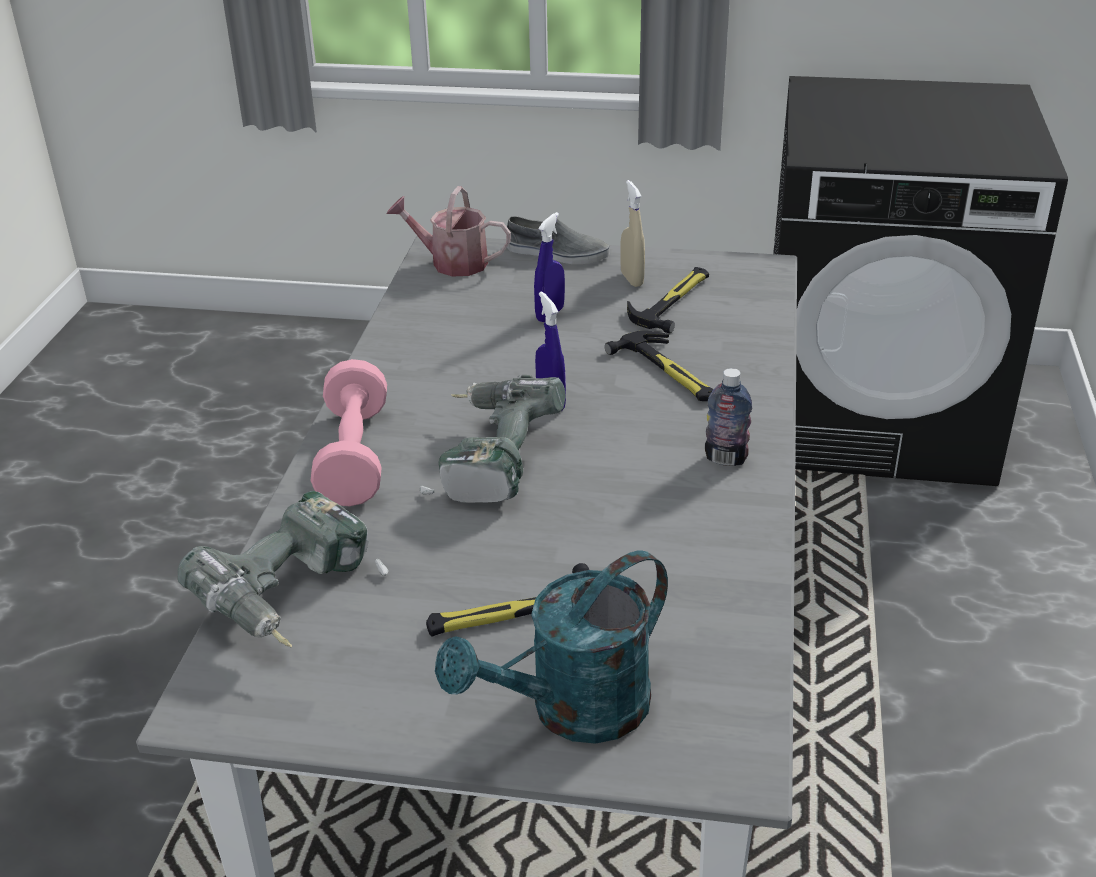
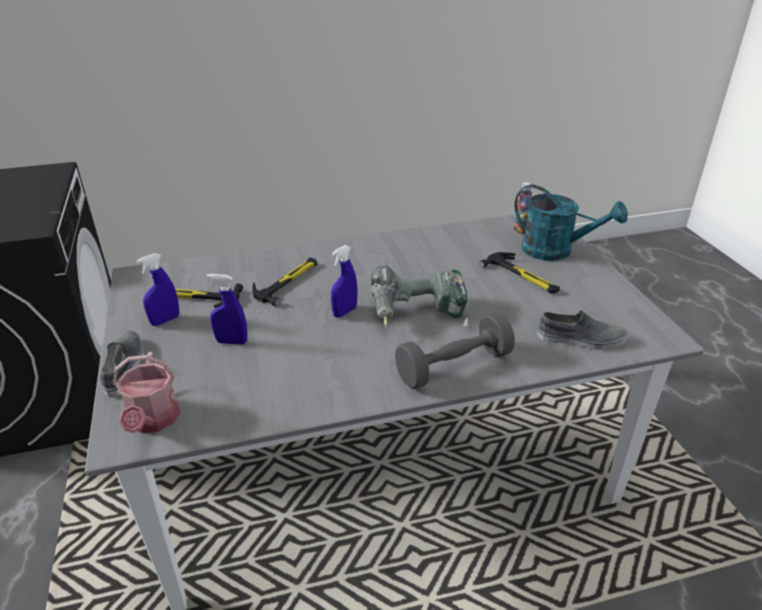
camera: 115 degrees left, 0 degrees up
power drill [178,491,389,648] -> grey shoe [537,310,628,350]
pink dumbbell [311,359,387,506] -> grey dumbbell [395,313,515,389]
beige spray bottle [620,180,645,287] -> blue spray bottle [137,253,179,326]
bottle [705,368,752,466] -> bottle moved to [514,182,532,234]

